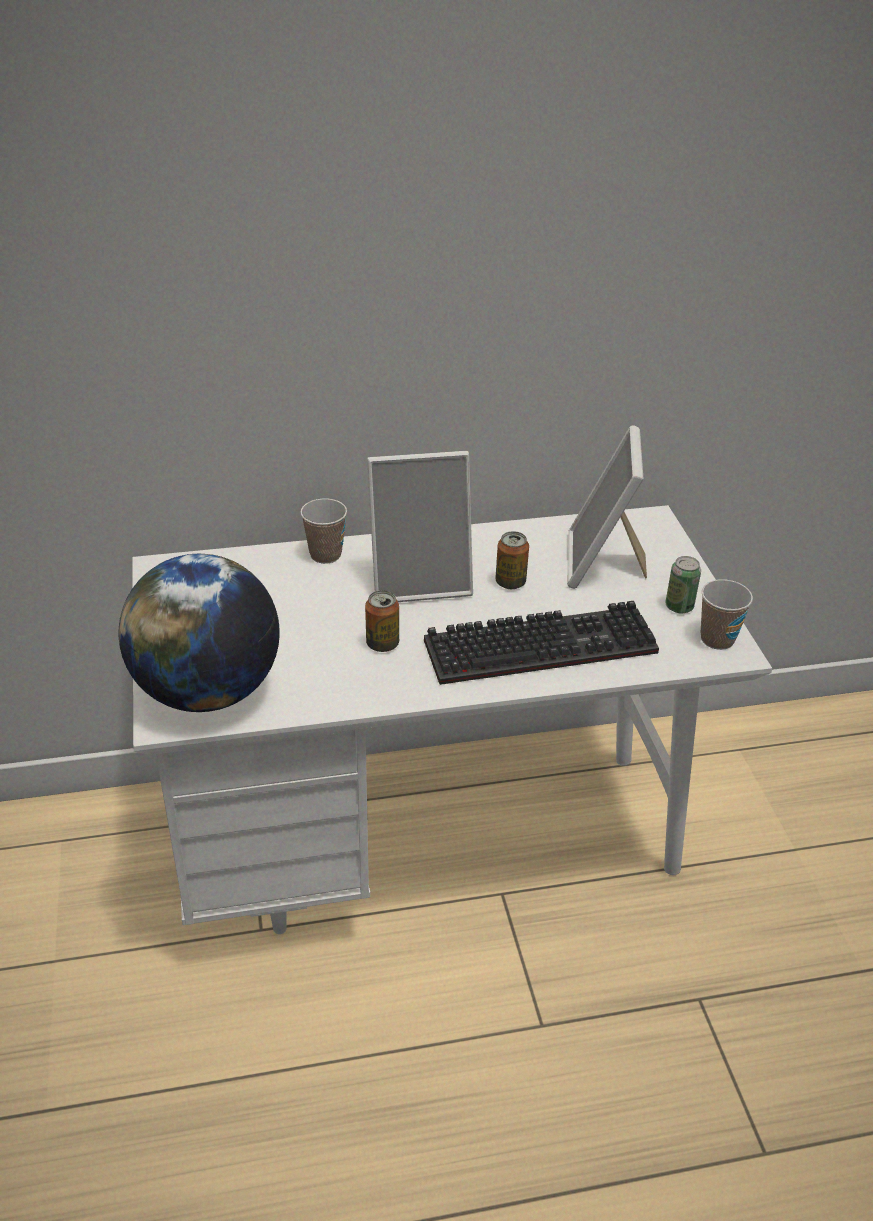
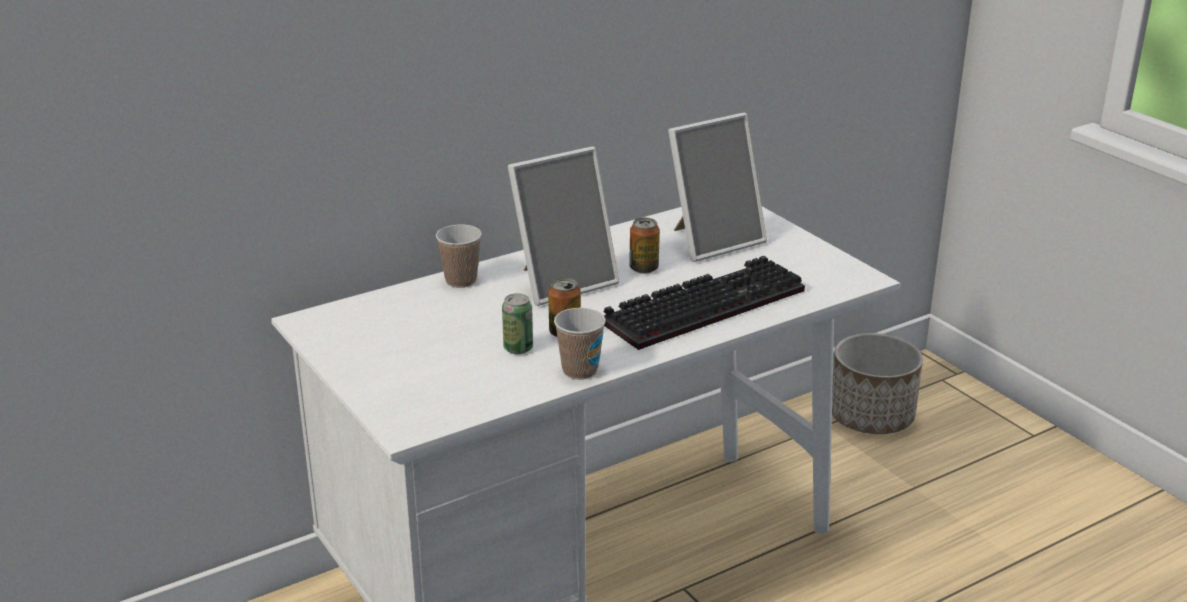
camera: 20 degrees left, 10 degrees down
globe [119,554,280,712] -> none
picture frame [567,425,647,589] -> picture frame turned 105 degrees counterclockwise [668,113,767,262]
can [665,556,701,613] -> can moved to [502,293,533,354]
cup [701,579,753,650] -> cup moved to [554,308,606,380]
none -> planter [832,333,923,434]

